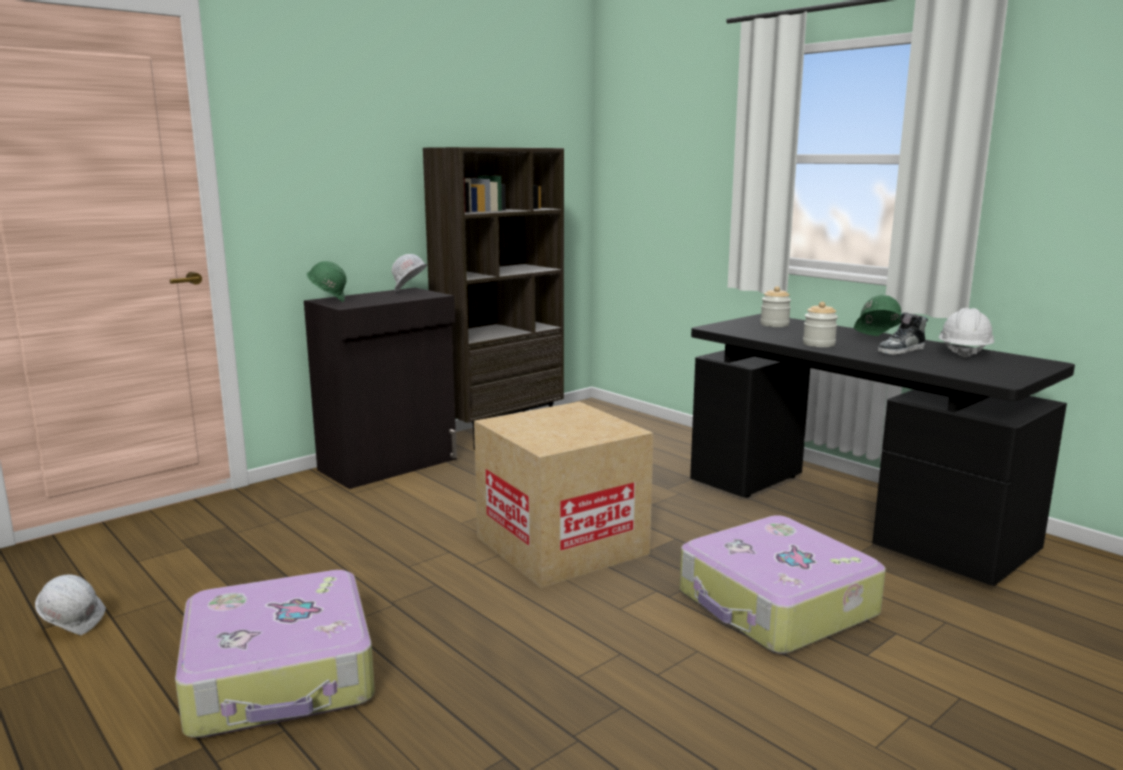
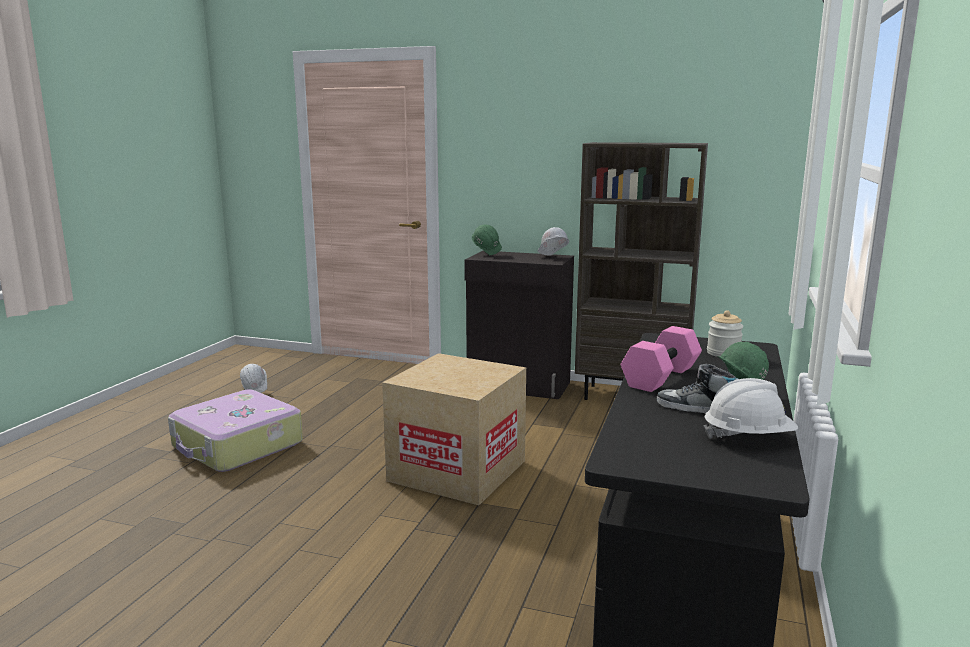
camera: 60 degrees right, 0 degrees up
suitcase [680,515,886,654] -> none
jar [803,302,838,347] -> pink dumbbell [621,326,702,392]

